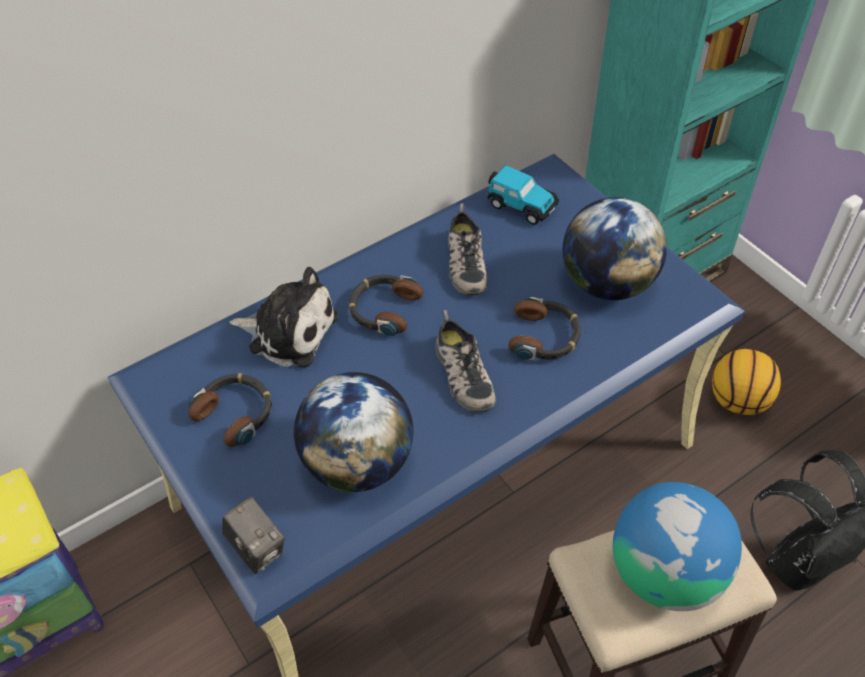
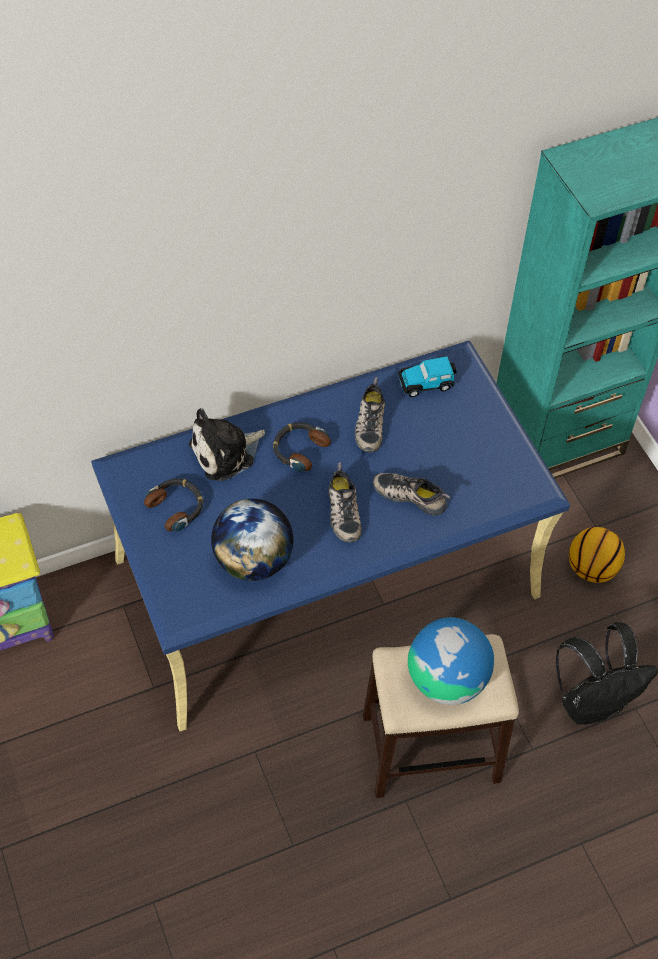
camera: 10 degrees right, 5 degrees up
camera [222,497,285,574] -> none
plush toy [229,267,338,367] -> plush toy turned 120 degrees clockwise [189,408,265,481]
toy car [487,165,559,225] -> toy car turned 120 degrees clockwise [398,356,456,397]
headphones [508,297,581,361] -> shoe [373,473,450,516]
globe [562,197,667,300] -> none

